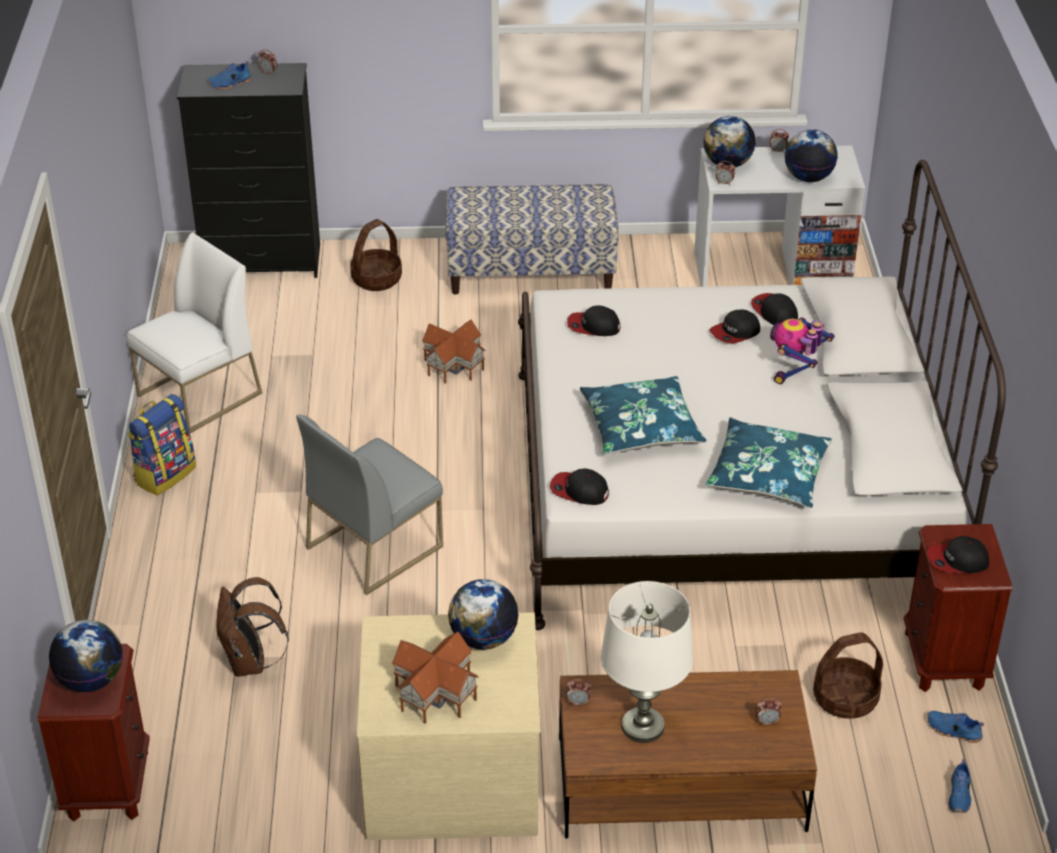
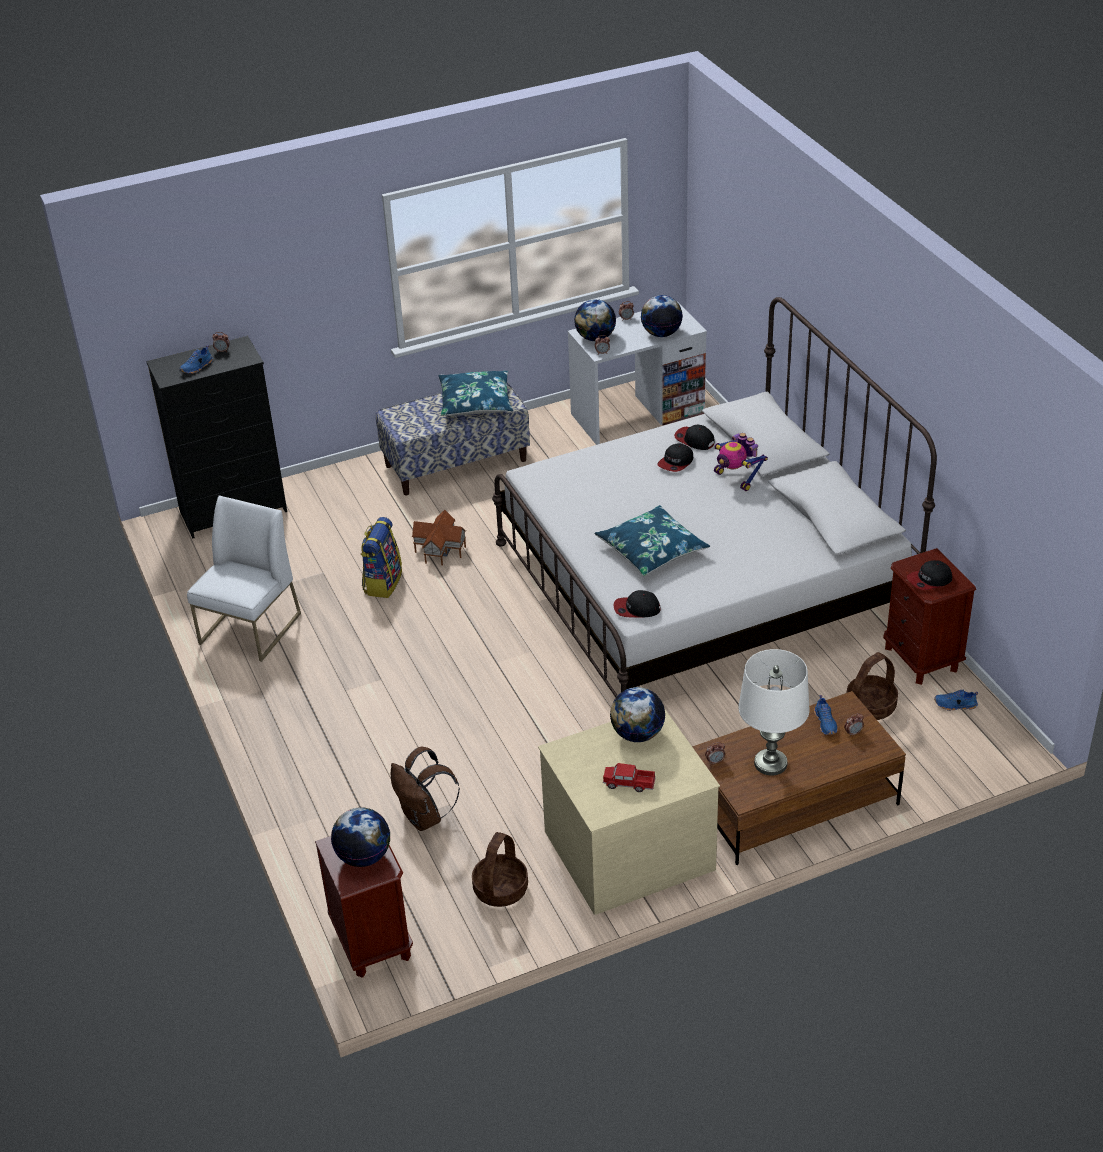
camera: 20 degrees left, 0 degrees up
backpack [128,394,196,496] -> backpack moved to [361,517,402,598]
grey chair [296,415,443,595] -> none
basket [350,219,402,291] -> basket moved to [472,832,528,907]
toy house [391,632,478,724] -> toy truck [603,763,656,792]
cap [567,305,620,336] -> none
blue pillow [706,418,832,508] -> blue pillow moved to [439,371,513,416]
toy robot [770,318,835,384] -> toy robot turned 45 degrees counterclockwise [714,433,768,491]
blue shoe [948,759,971,813] -> blue shoe moved to [814,695,837,735]

